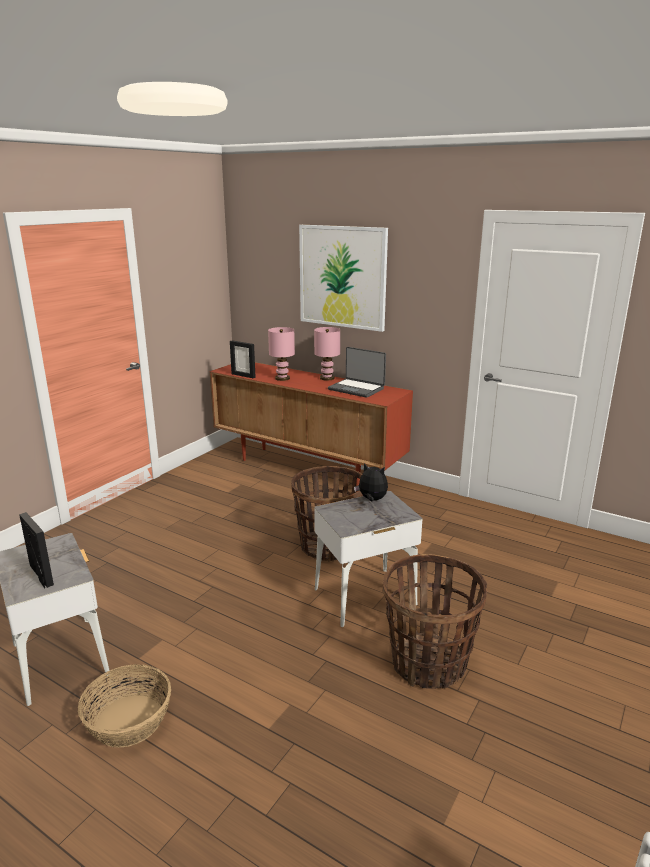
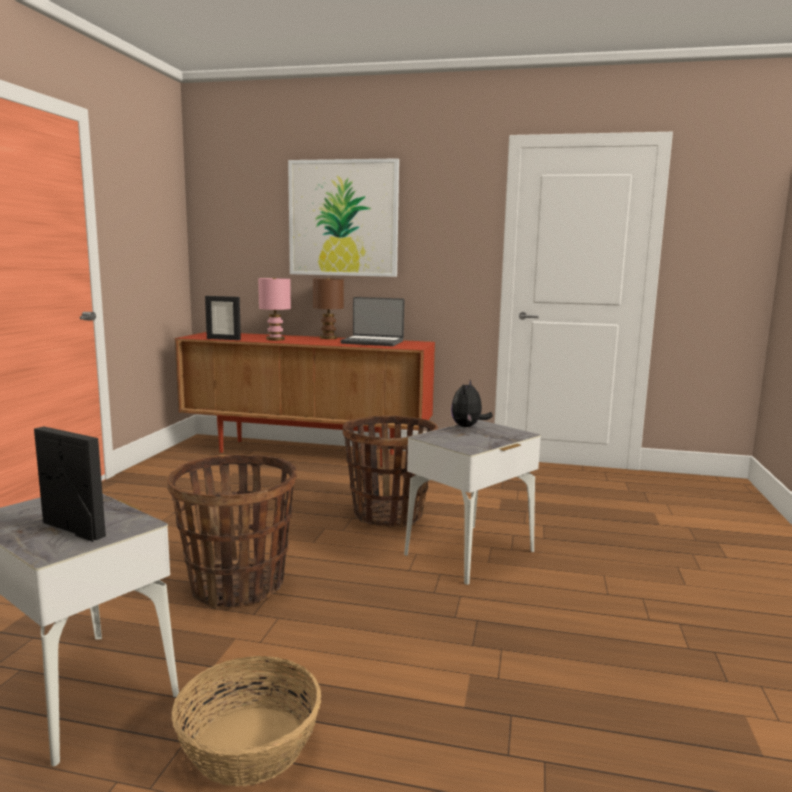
camera: 20 degrees left, 10 degrees down
pink table lamp [314,327,340,381] -> brown table lamp [313,278,344,339]
plush toy [354,463,388,502] -> plush toy turned 75 degrees counterclockwise [451,380,493,427]
basket [382,554,487,689] -> basket moved to [167,455,297,609]

